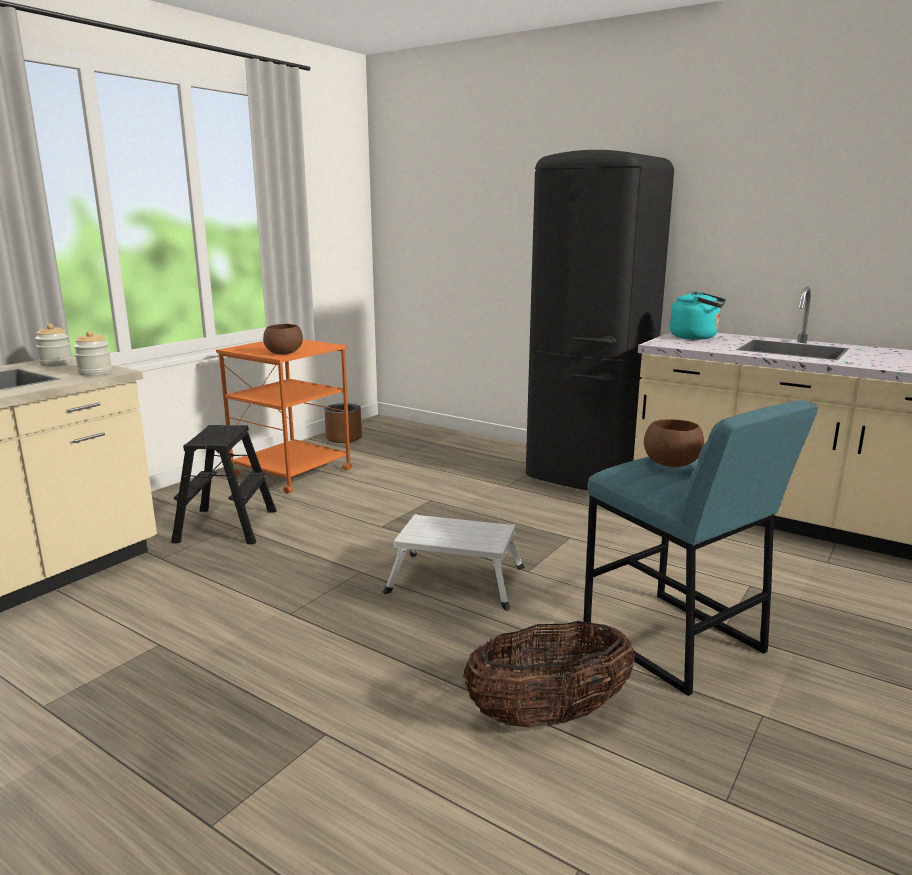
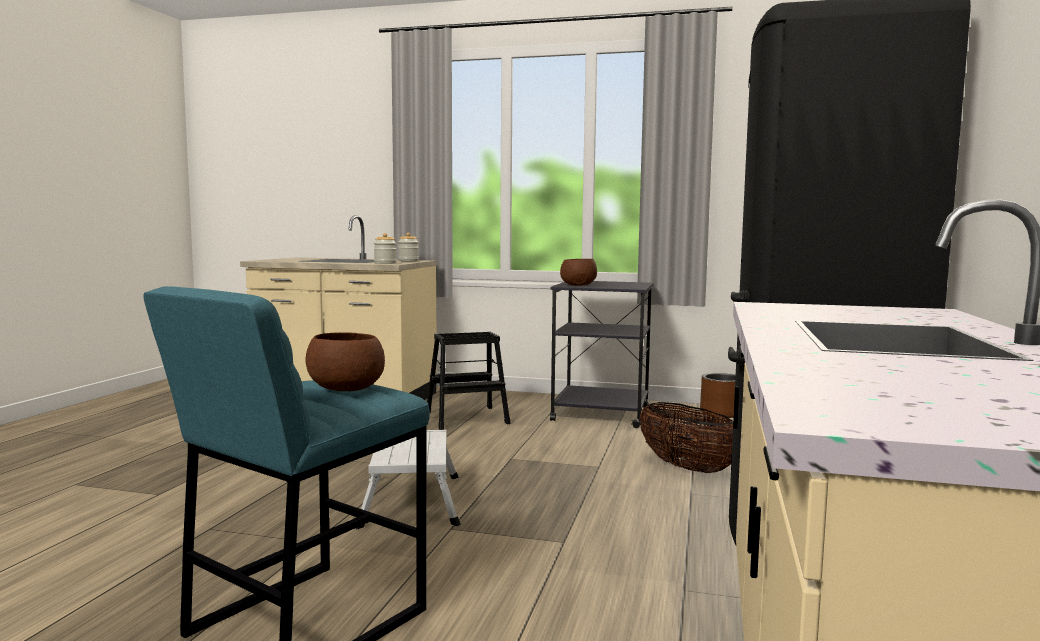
camera: 70 degrees right, 10 degrees down
orange cart [216,340,352,494] -> black cart [550,281,654,428]
basket [463,621,635,728] -> basket moved to [639,402,733,473]
turquoise kettle [670,291,726,339] -> none

